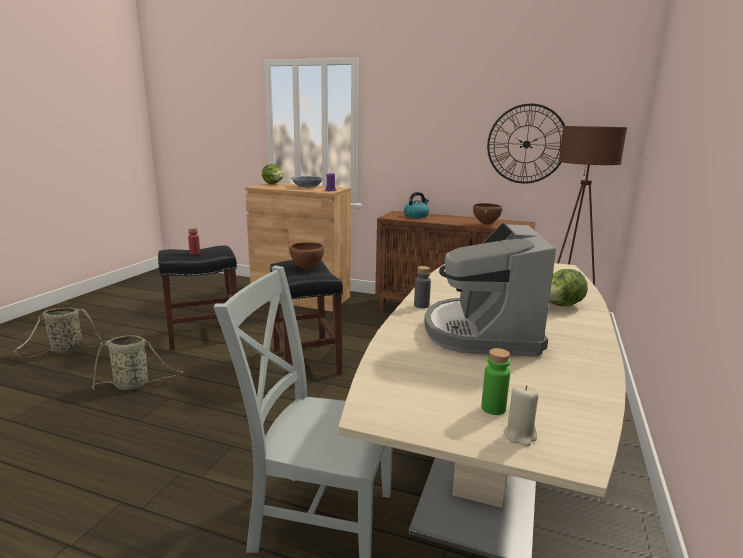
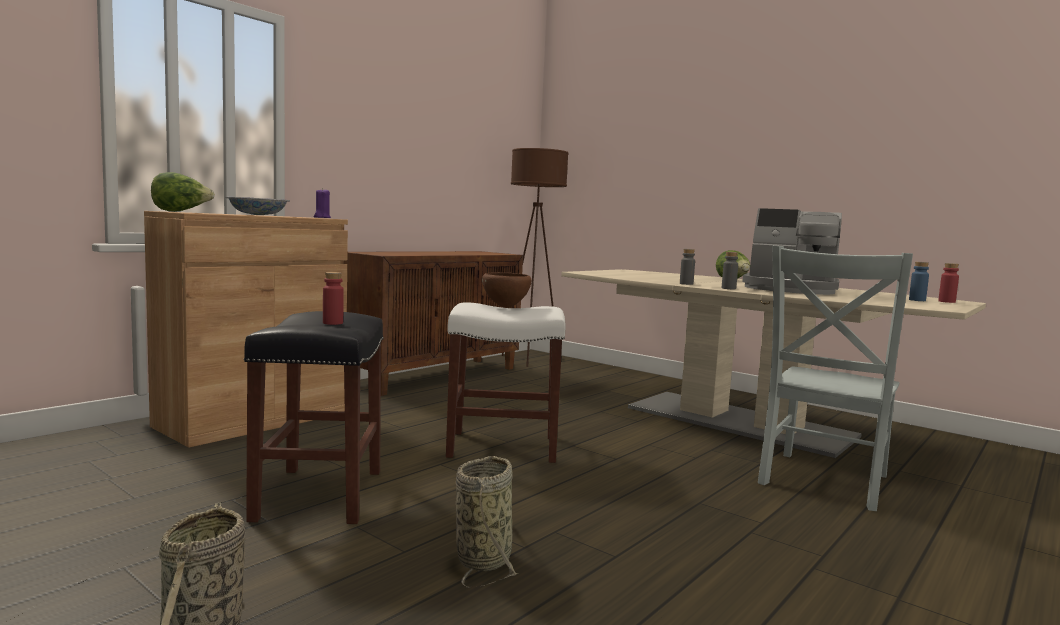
camera: 70 degrees left, 10 degrees down
black stool [270,260,343,375] -> white stool [446,302,565,463]
kettle [404,192,429,218] -> none
brown bowl [473,203,502,225] -> none
green bottle [481,348,510,415] -> blue bottle [909,262,929,301]
wall clock [487,104,565,184] -> none
beige candle [504,385,539,447] -> red bottle [938,263,959,303]
none -> grey bottle [680,249,695,285]

